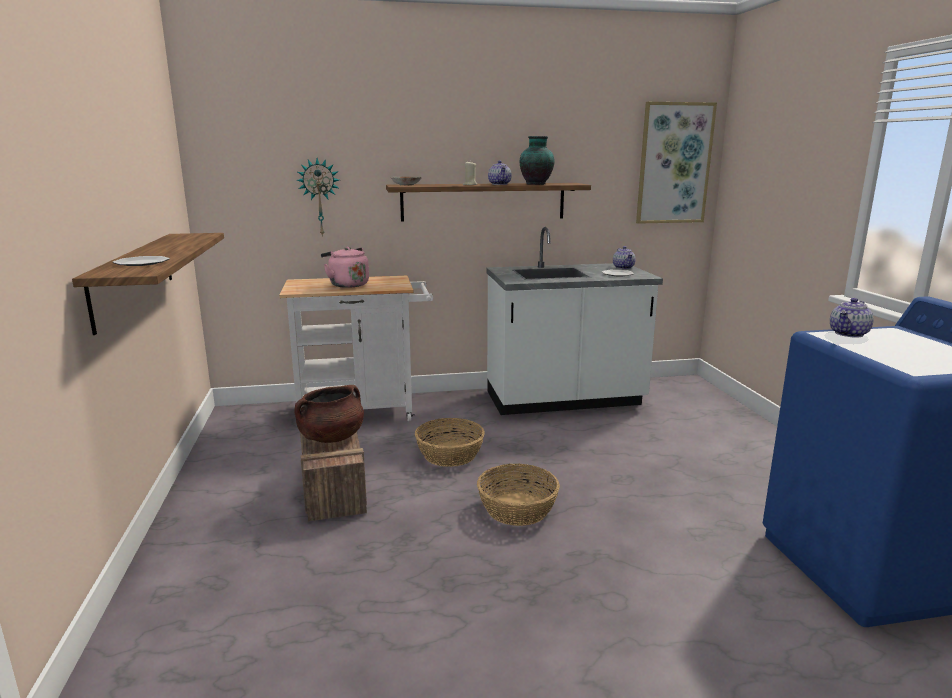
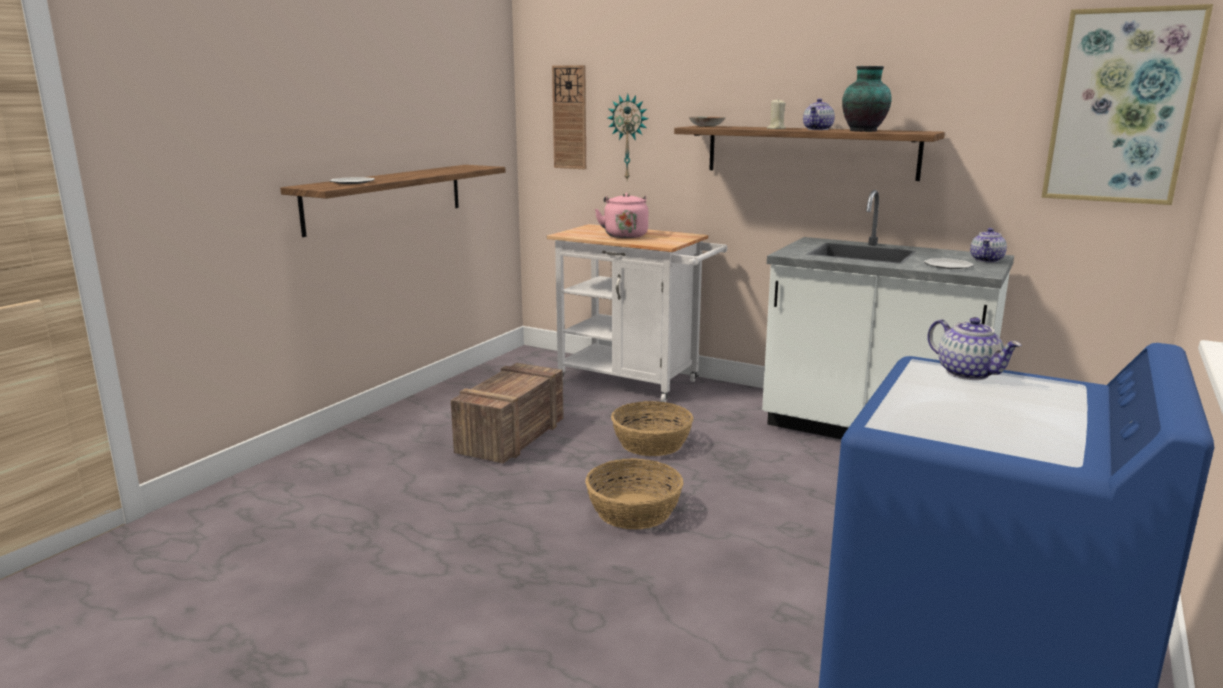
camera: 40 degrees right, 0 degrees up
brown cooking pot [294,385,364,443] -> none
teapot [830,298,874,338] -> teapot turned 120 degrees counterclockwise [927,317,1022,380]
none -> wall clock [552,65,586,169]

